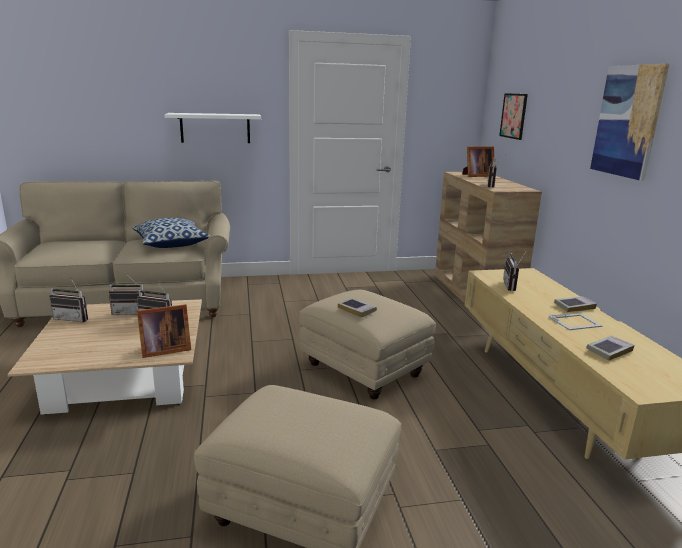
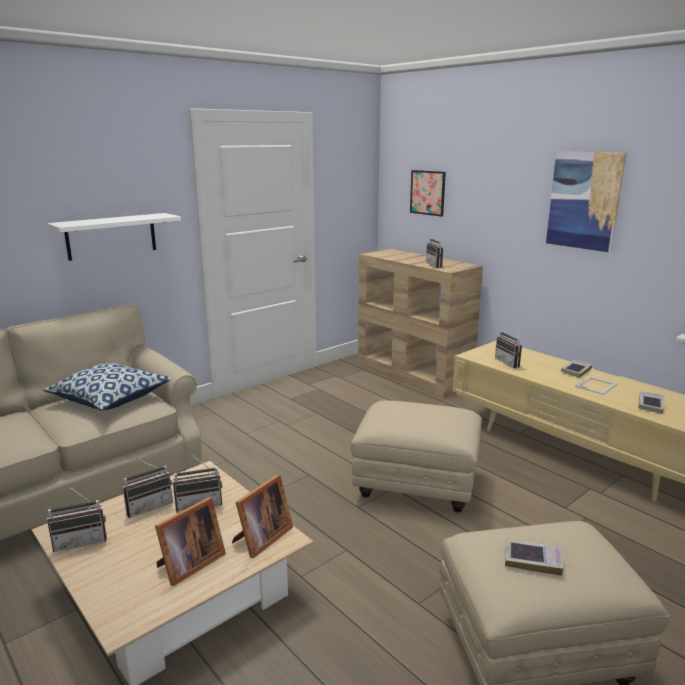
camera: 30 degrees left, 0 degrees up
book [338,298,377,318] -> book moved to [505,538,563,576]
picture frame [462,146,494,177] -> picture frame moved to [155,497,226,586]

